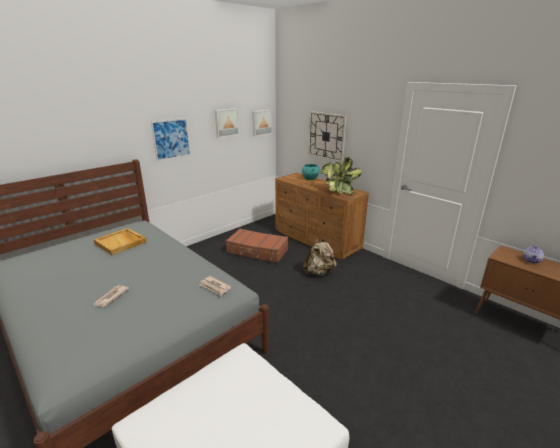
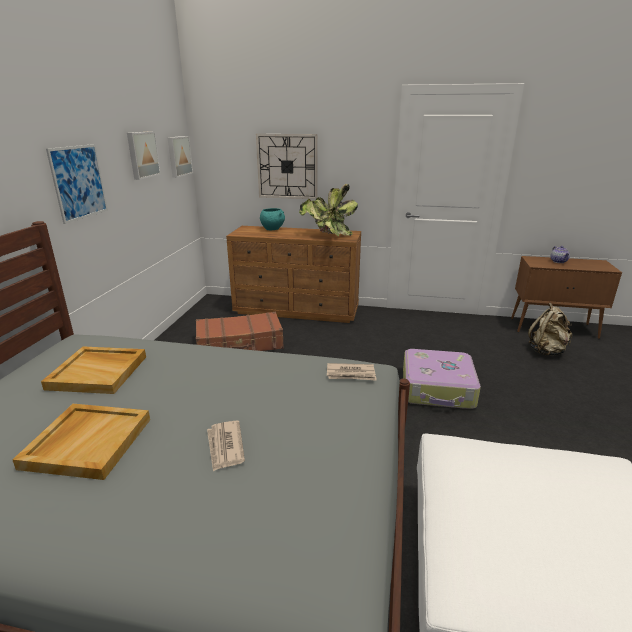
camera: 35 degrees left, 0 degrees up
beige backpack [303,238,337,276] -> beige backpack moved to [528,303,572,356]
none -> beige tray [12,404,150,480]
none -> suitcase [403,349,481,409]

